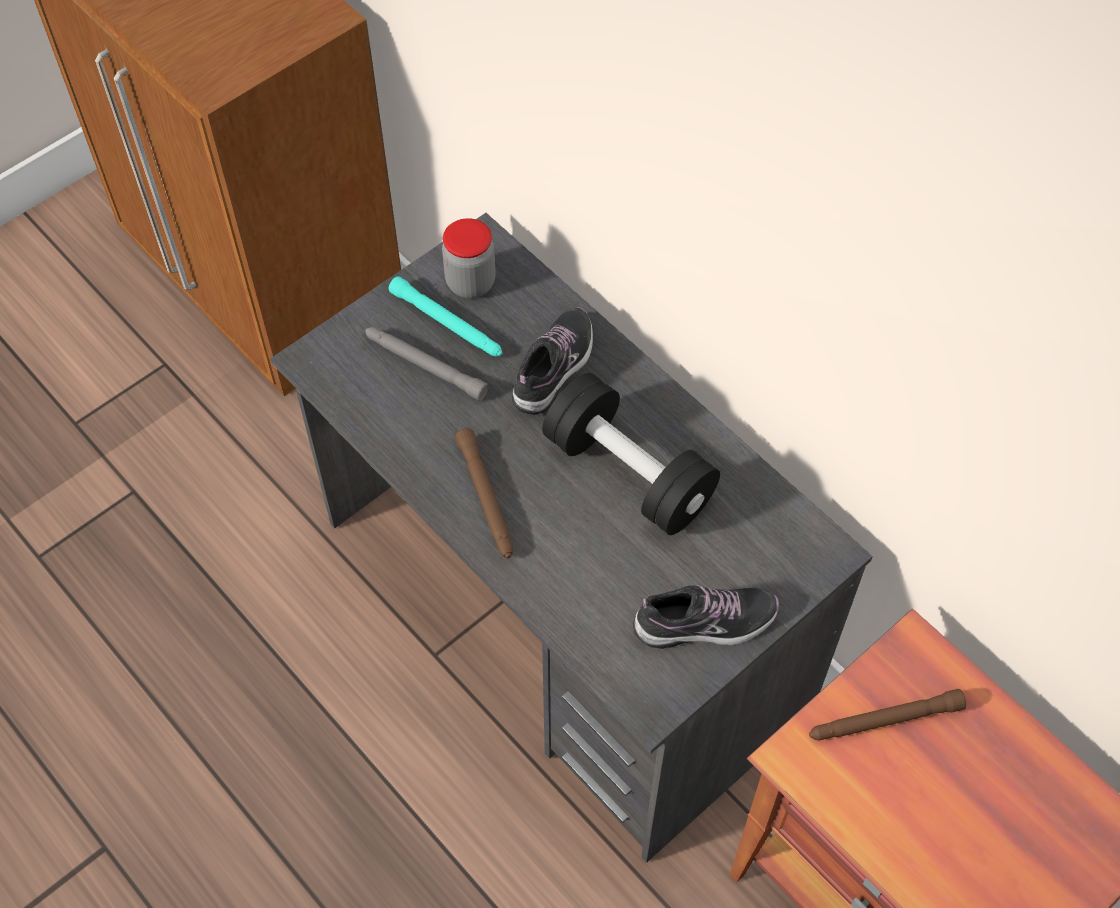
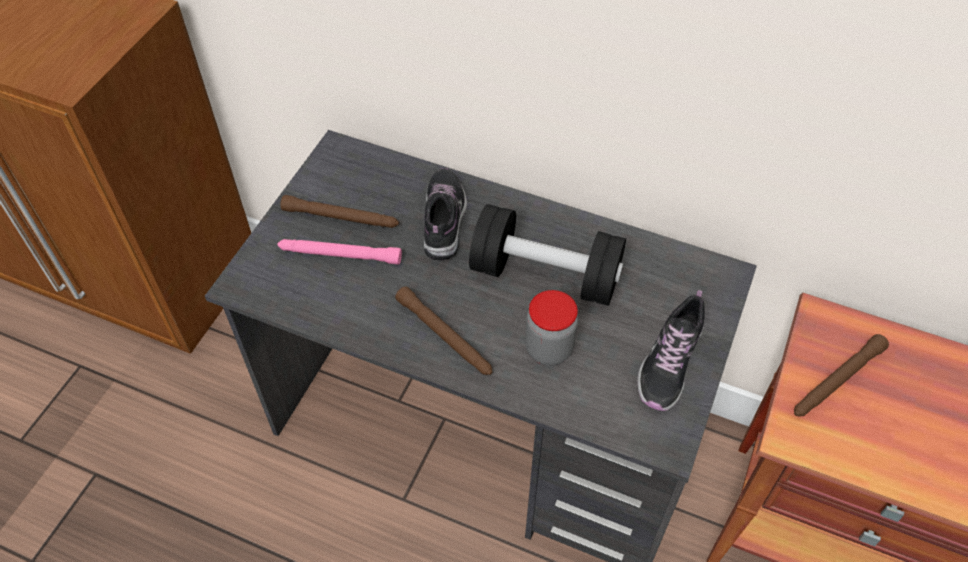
camera: 25 degrees left, 5 degrees down
grey flashlight [365,327,489,400] -> pink flashlight [278,239,402,265]
turquoise flashlight [389,276,502,356] -> brown flashlight [280,195,399,228]
jar [442,218,496,298] -> jar moved to [525,290,578,366]
shoe [633,585,779,649] -> shoe turned 150 degrees clockwise [637,290,705,411]

